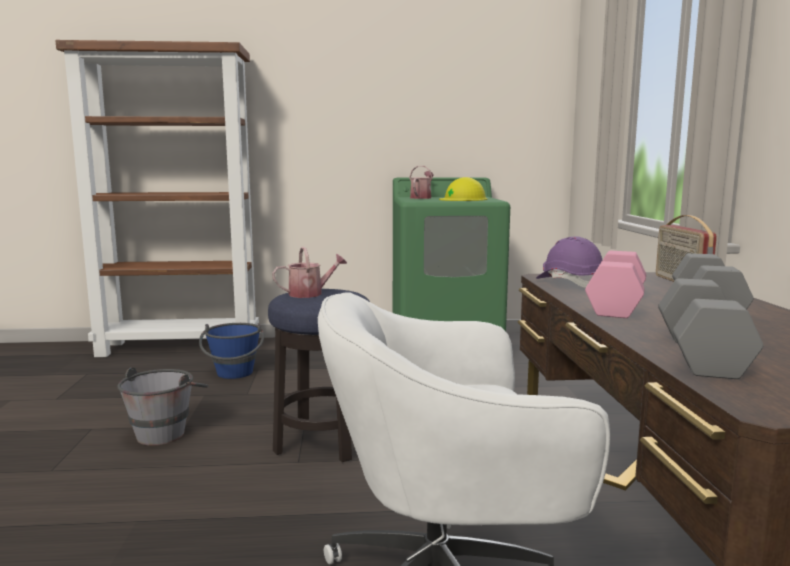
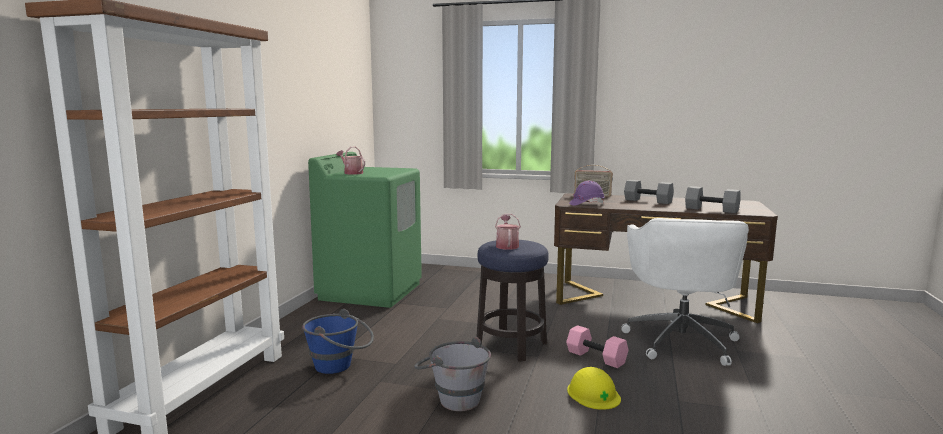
camera: 70 degrees left, 0 degrees up
yellow hard hat [439,177,487,201] -> yellow hard hat moved to [567,367,621,410]
pink dumbbell [585,251,646,318] -> pink dumbbell moved to [566,325,629,368]

